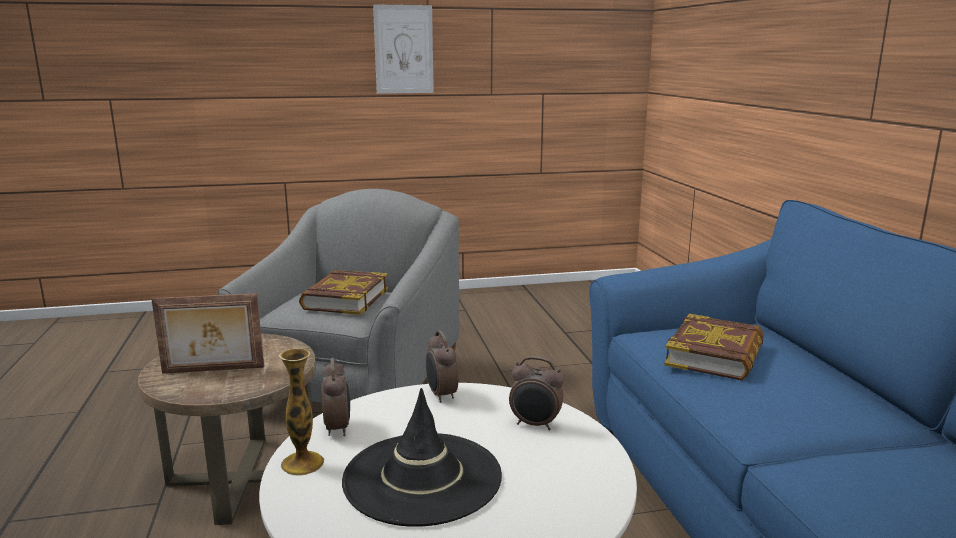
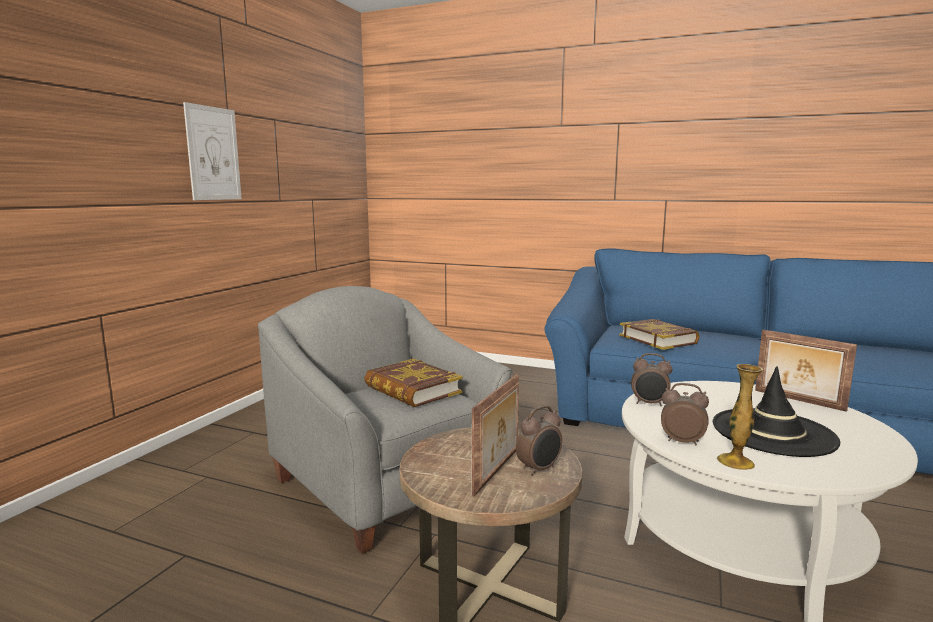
camera: 55 degrees left, 5 degrees down
alarm clock [509,356,564,430] -> alarm clock moved to [516,405,562,476]
none -> picture frame [755,329,857,412]

